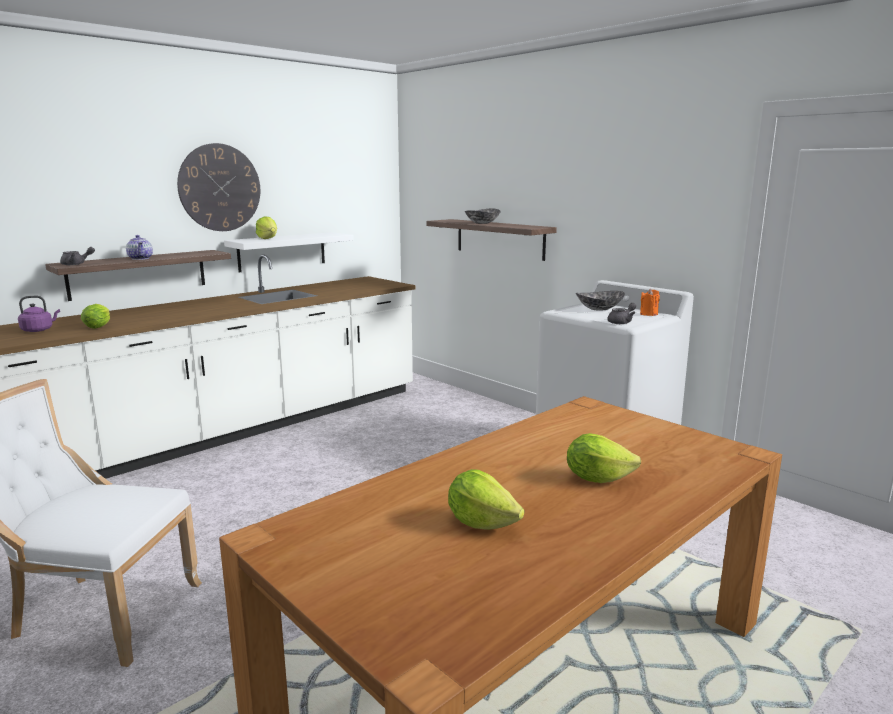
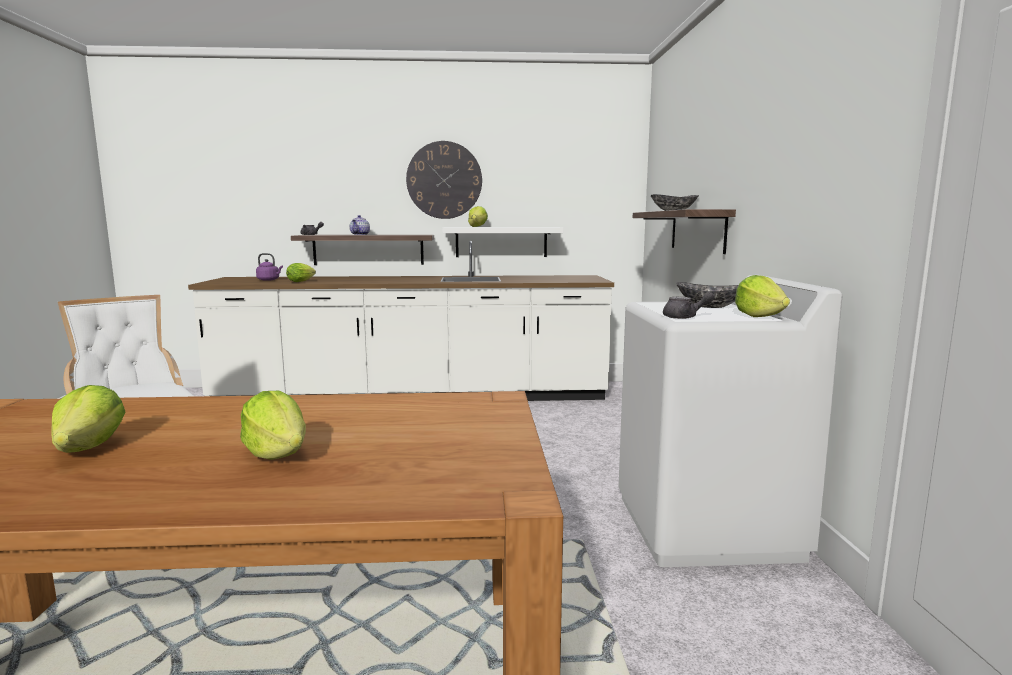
camera: 40 degrees right, 5 degrees down
orange candle [640,289,660,316] -> lettuce [735,275,790,317]

